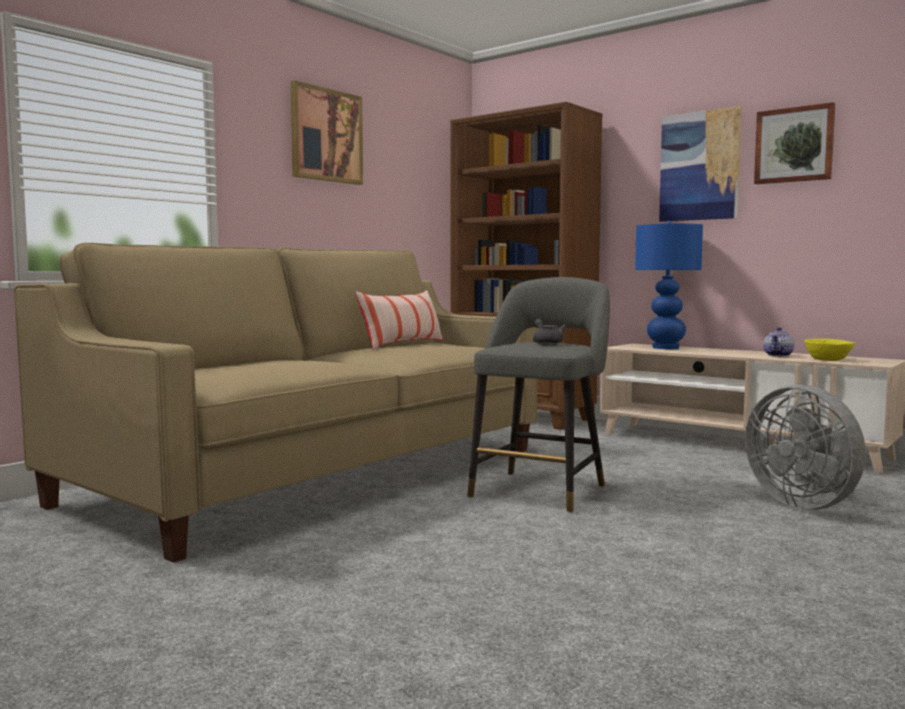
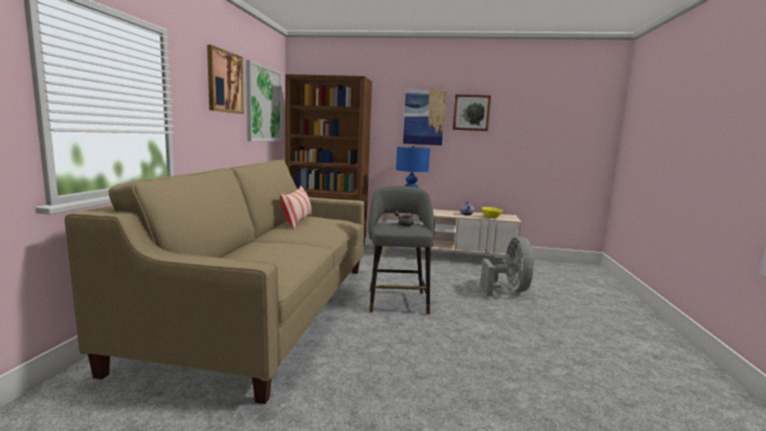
camera: 30 degrees left, 5 degrees up
grey fan [745,385,866,510] -> grey fan turned 120 degrees counterclockwise [480,237,534,296]
none -> picture [246,60,282,141]

